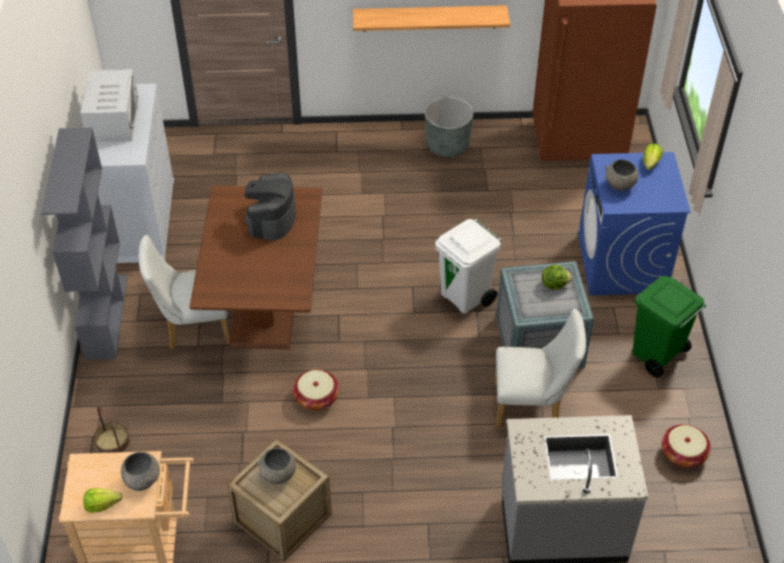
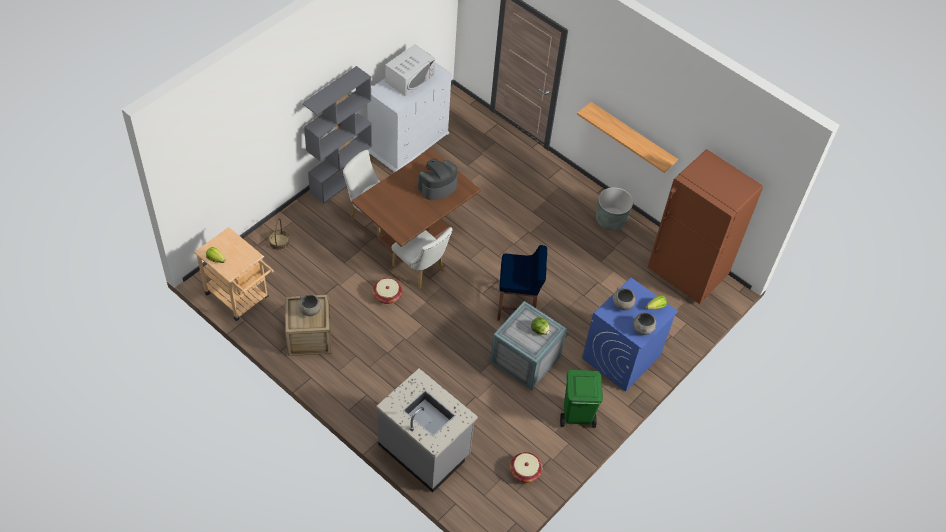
camera: 40 degrees right, 5 degrees up
grey bowl [121,452,160,491] -> grey bowl moved to [633,313,656,335]
white trash can [435,219,502,313] -> blue stool [497,245,547,321]
white chair [494,309,586,429] -> white chair moved to [392,227,453,288]

